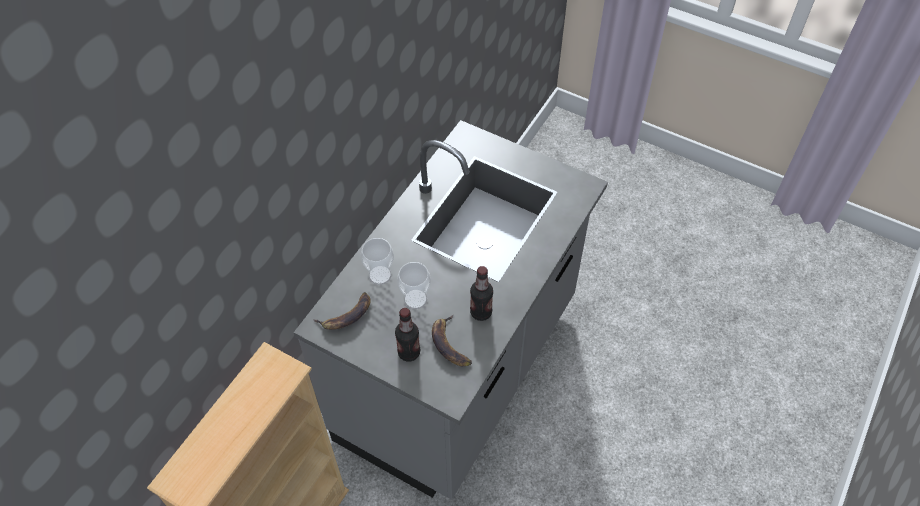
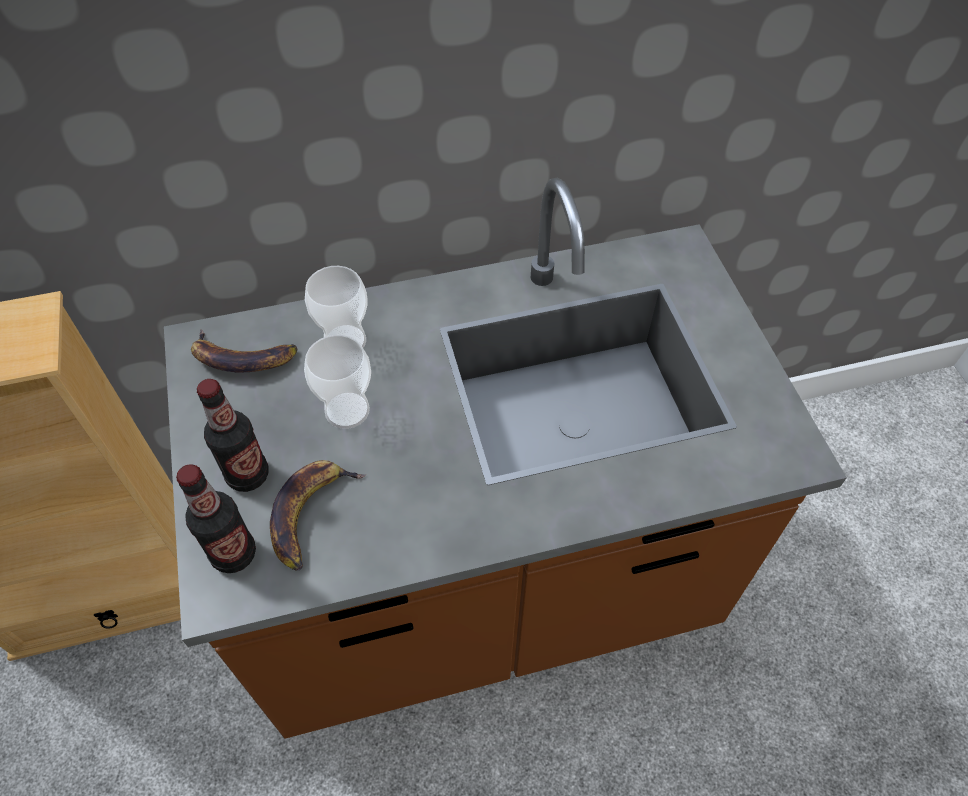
camera: 45 degrees right, 0 degrees up
grey counter [294,120,608,500] -> brown counter [164,178,847,739]
bottle [470,266,493,321] -> bottle moved to [176,464,256,573]

